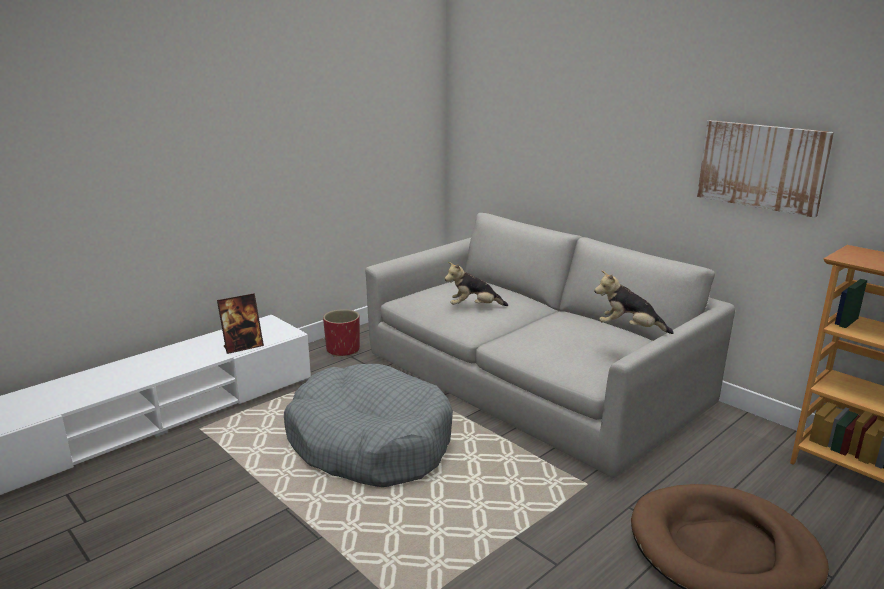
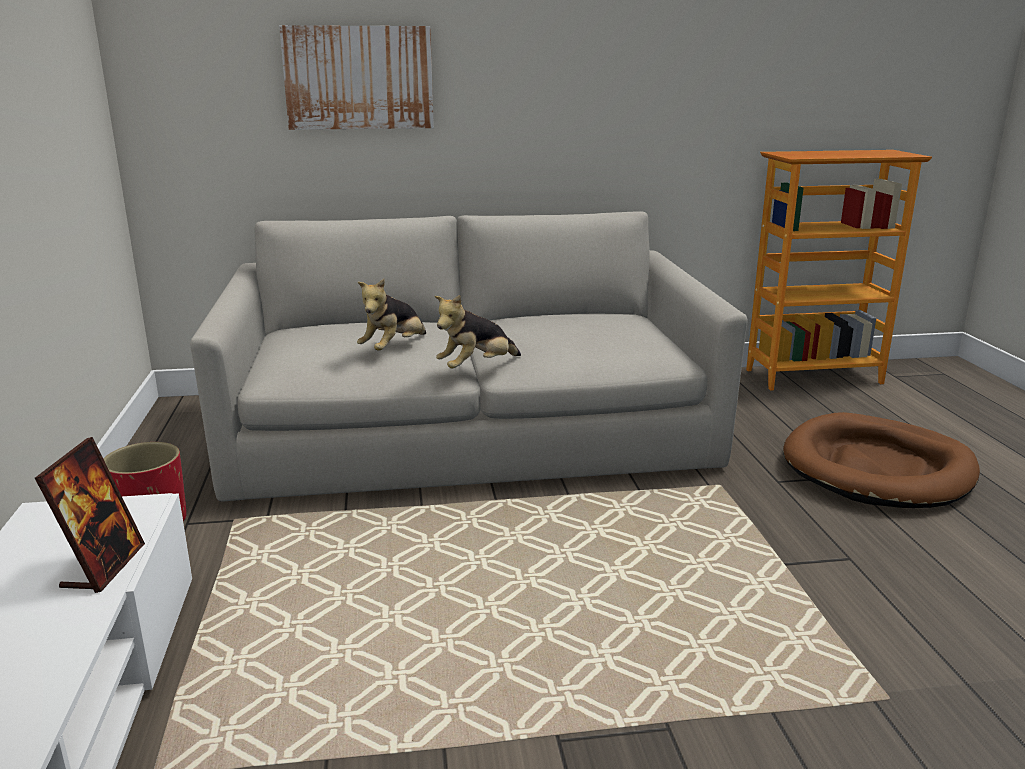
camera: 55 degrees left, 0 degrees up
grey dog bed [284,364,453,487] -> none
plush toy [594,271,674,334] -> plush toy moved to [434,295,521,368]
picture [697,120,834,218] -> picture moved to [279,25,434,130]

